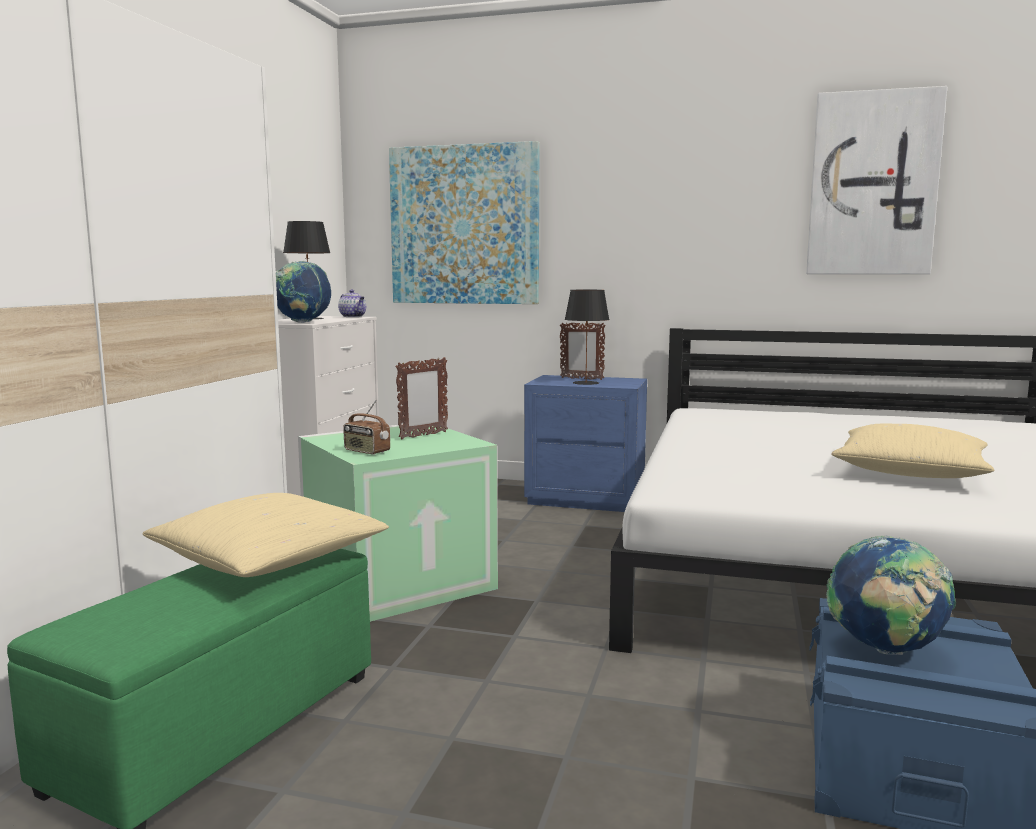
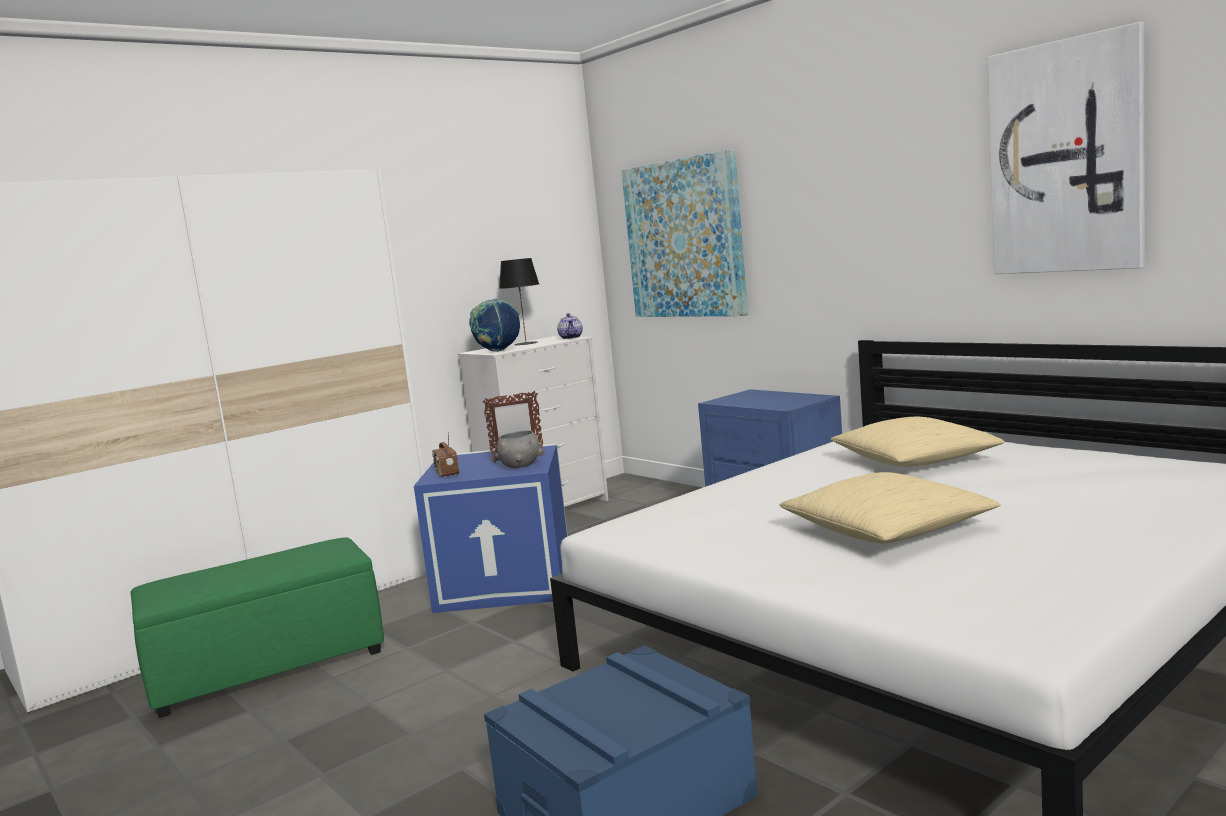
camera: 35 degrees right, 0 degrees up
beige pillow [142,493,389,577] -> beige pillow moved to [831,417,1005,467]
green storage box [298,424,498,622] -> blue storage box [414,443,568,613]
picture frame [560,322,606,380] -> none
black table lamp [564,290,610,385] -> none
globe [826,536,956,655] -> none
none -> grey bowl [496,431,542,468]

